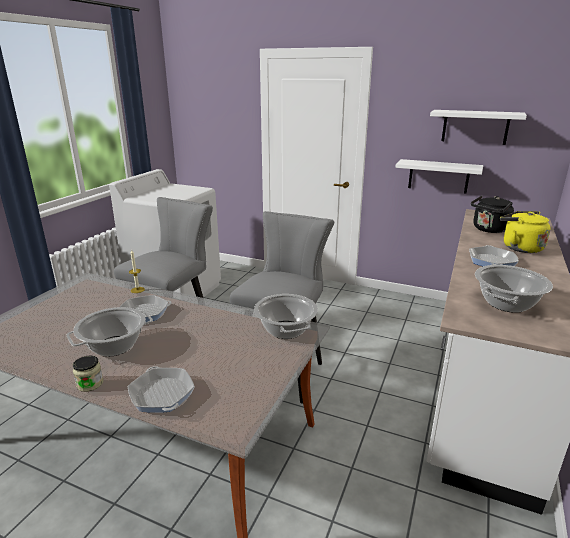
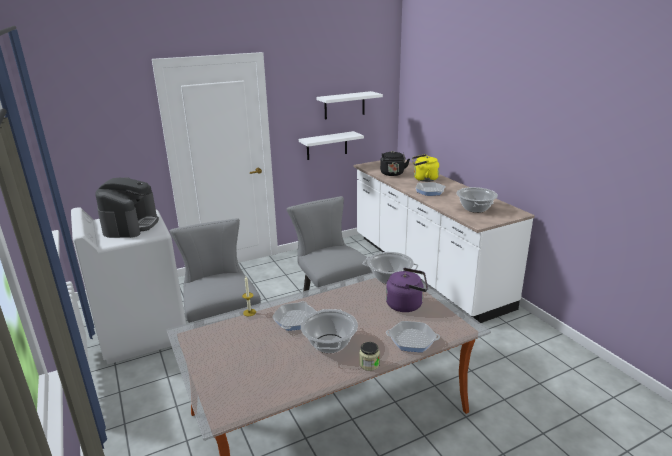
camera: 50 degrees left, 0 degrees up
none -> coffee machine [95,177,159,238]
none -> purple kettle [386,268,428,312]

